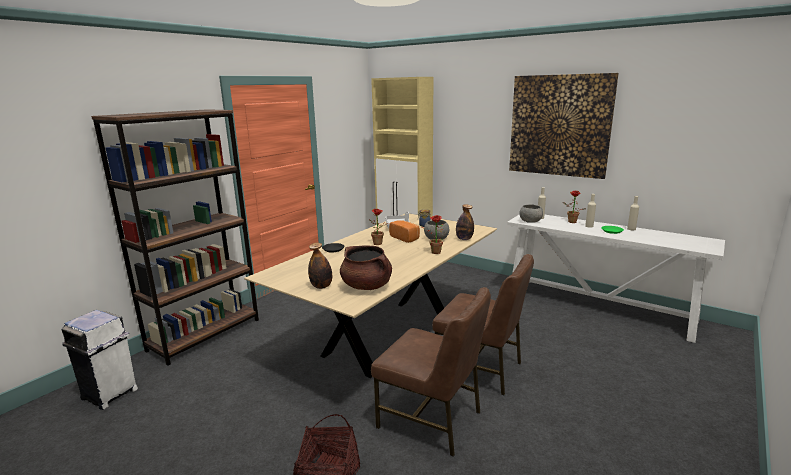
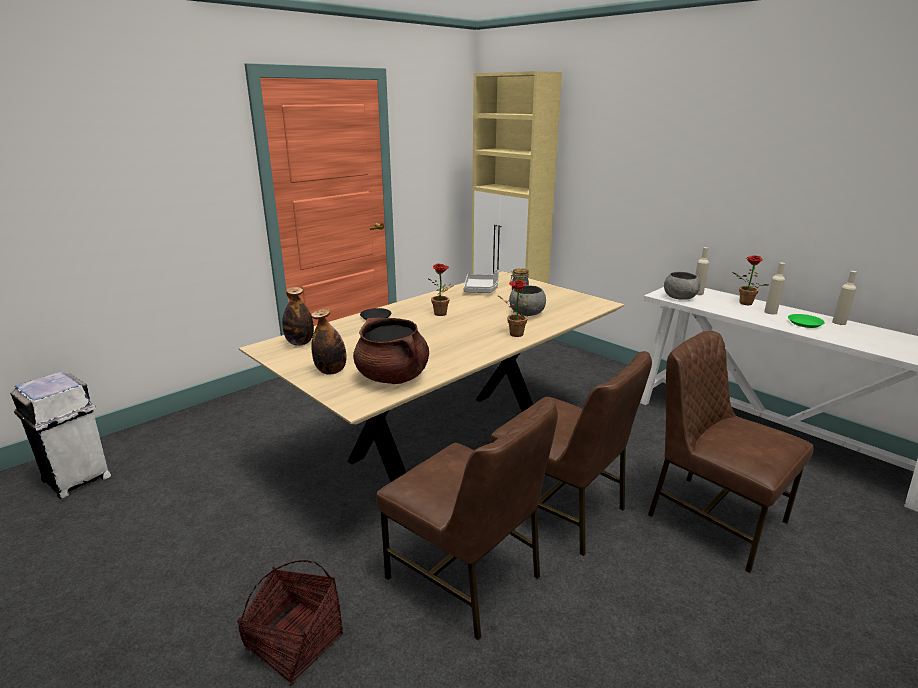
camera: 10 degrees right, 5 degrees up
brown bookcase [91,109,259,366] -> none
bread [389,220,420,243] -> none
bottle [456,204,474,240] -> bottle moved to [282,287,314,346]
picture [509,73,619,179] -> none
none -> brown chair [648,331,813,573]

